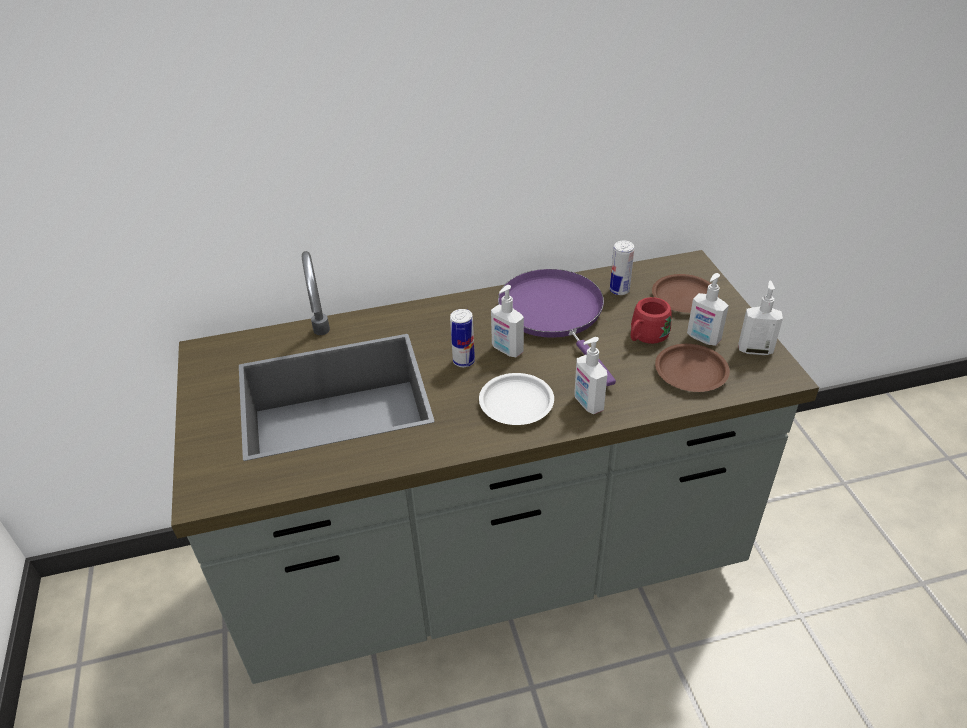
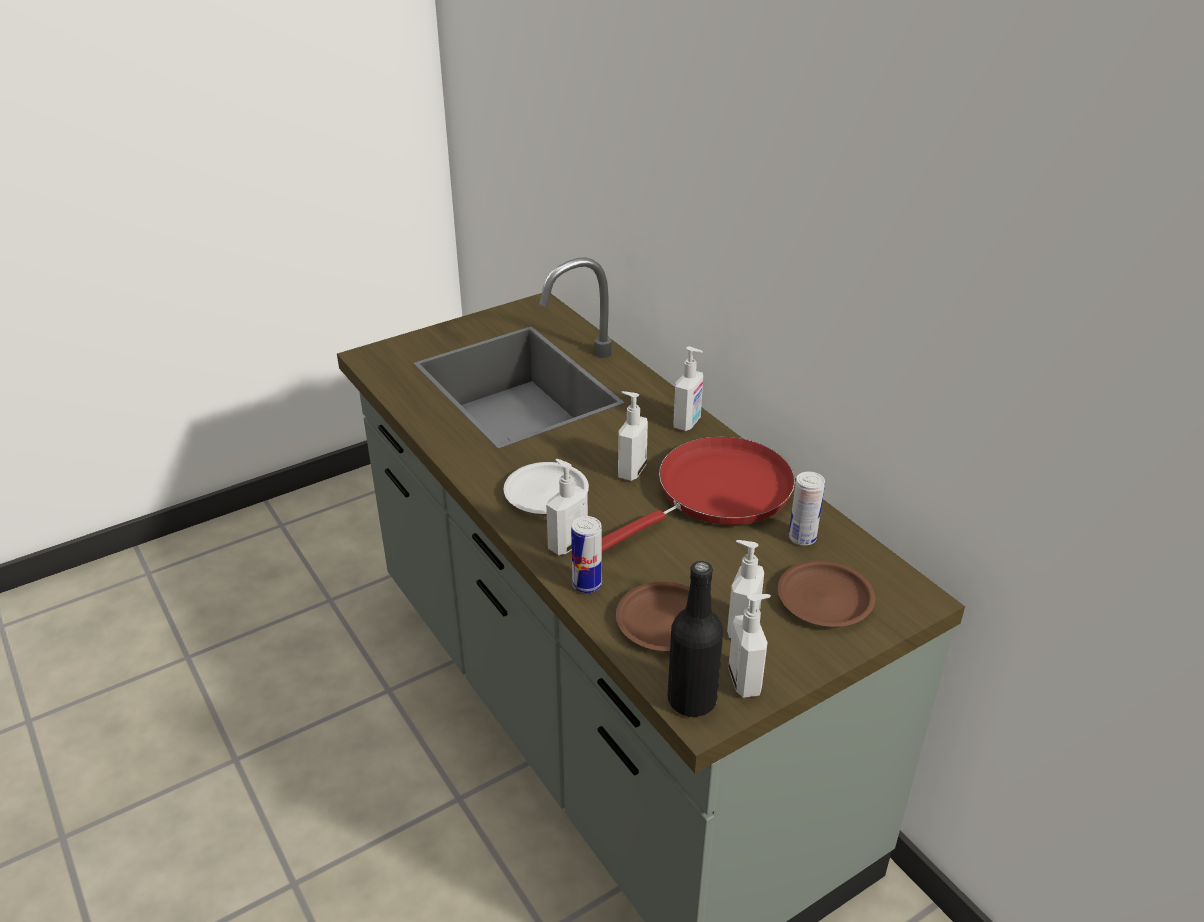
camera: 70 degrees right, 5 degrees down
can [450,309,475,367] -> can moved to [571,516,602,593]
purple frying pan [498,269,616,386] -> red frying pan [602,436,795,552]
red mug [631,297,672,344] -> none
none -> black bottle [668,561,723,717]
none -> soap dispenser [673,346,703,431]

